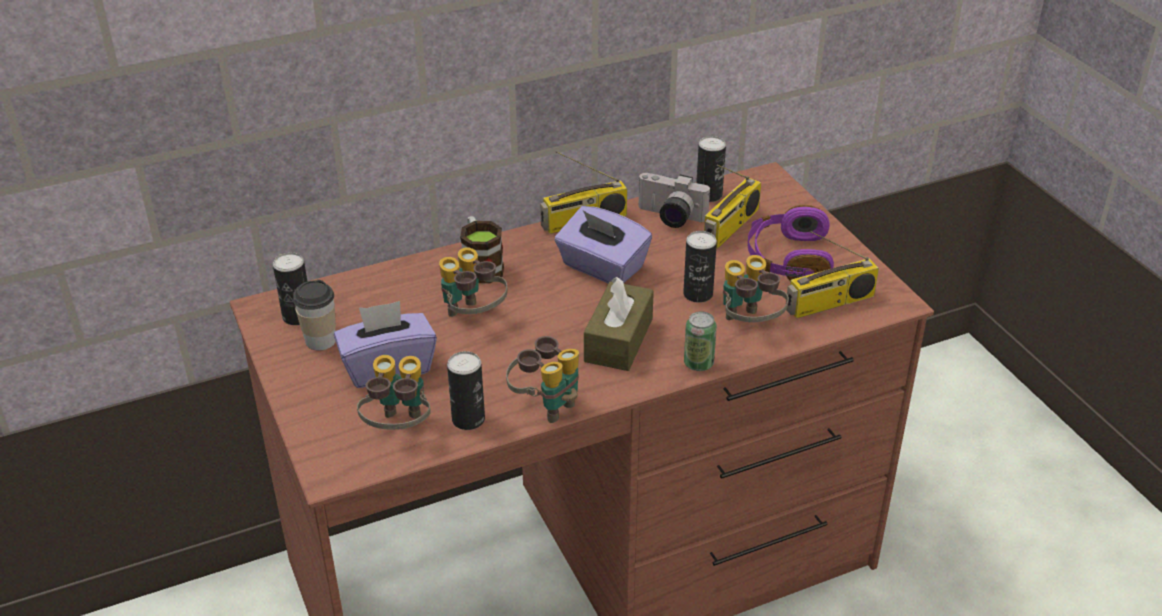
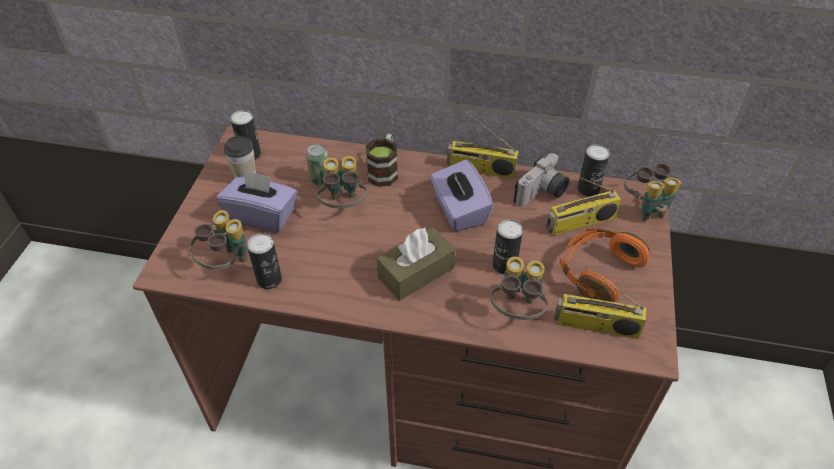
camera: 35 degrees right, 10 degrees up
binoculars [506,336,579,423] -> binoculars moved to [624,163,681,221]
camera [637,173,710,228] -> camera turned 105 degrees counterclockwise [513,153,570,207]
can [684,311,717,371] -> can moved to [306,144,328,185]
purple headphones [748,205,834,281] -> orange headphones [559,228,650,302]

